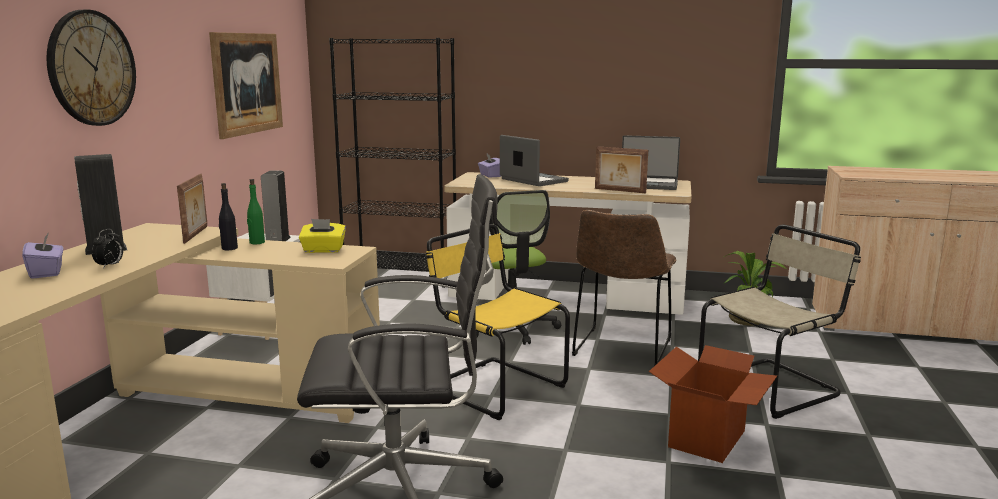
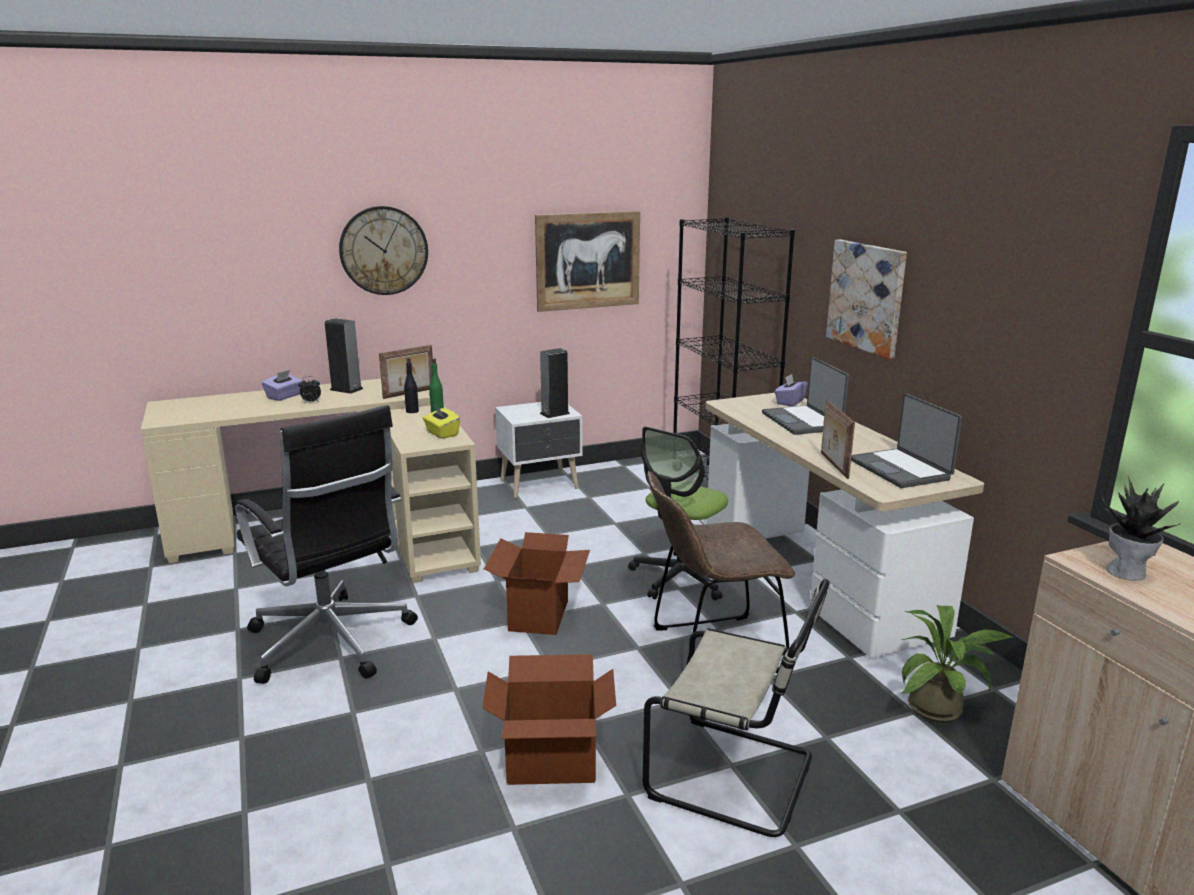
camera: 55 degrees right, 5 degrees up
yellow chair [426,224,570,420] -> cardboard box [484,532,590,635]
laptop [500,135,569,186] -> laptop turned 150 degrees clockwise [762,357,849,435]
none -> picture [826,240,907,359]
none -> potted plant [1102,476,1181,581]

